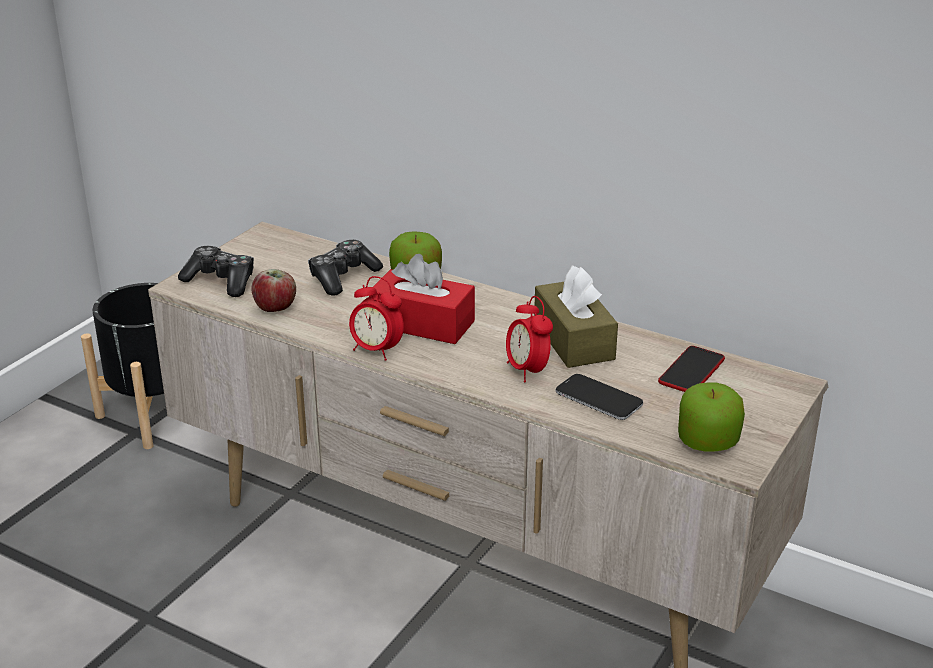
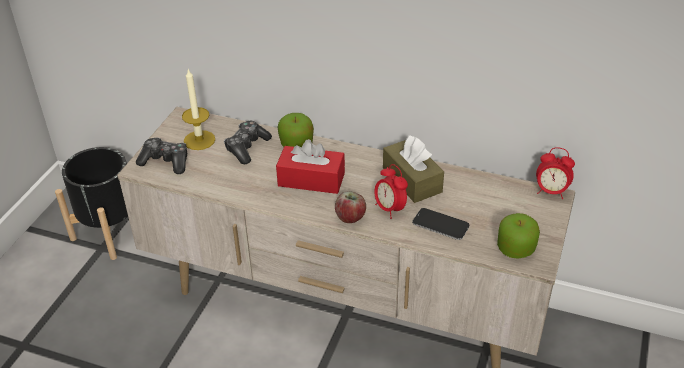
camera: 10 degrees left, 10 degrees up
apple [251,269,296,312] -> apple moved to [335,191,366,223]
alarm clock [349,276,404,361] -> alarm clock moved to [536,147,575,199]
phone [658,346,725,392] -> none
none -> candle [182,69,215,150]

